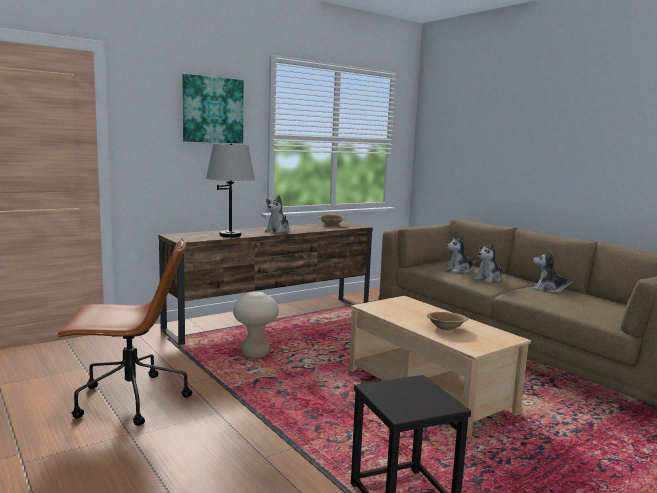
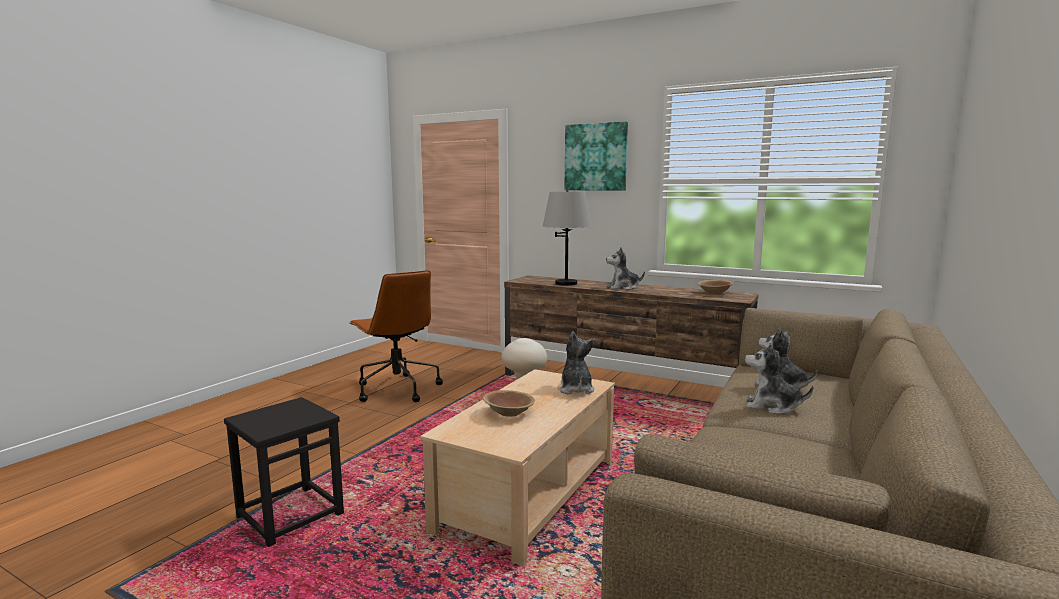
camera: 65 degrees right, 0 degrees up
plush toy [533,250,574,293] -> plush toy moved to [558,331,595,394]

